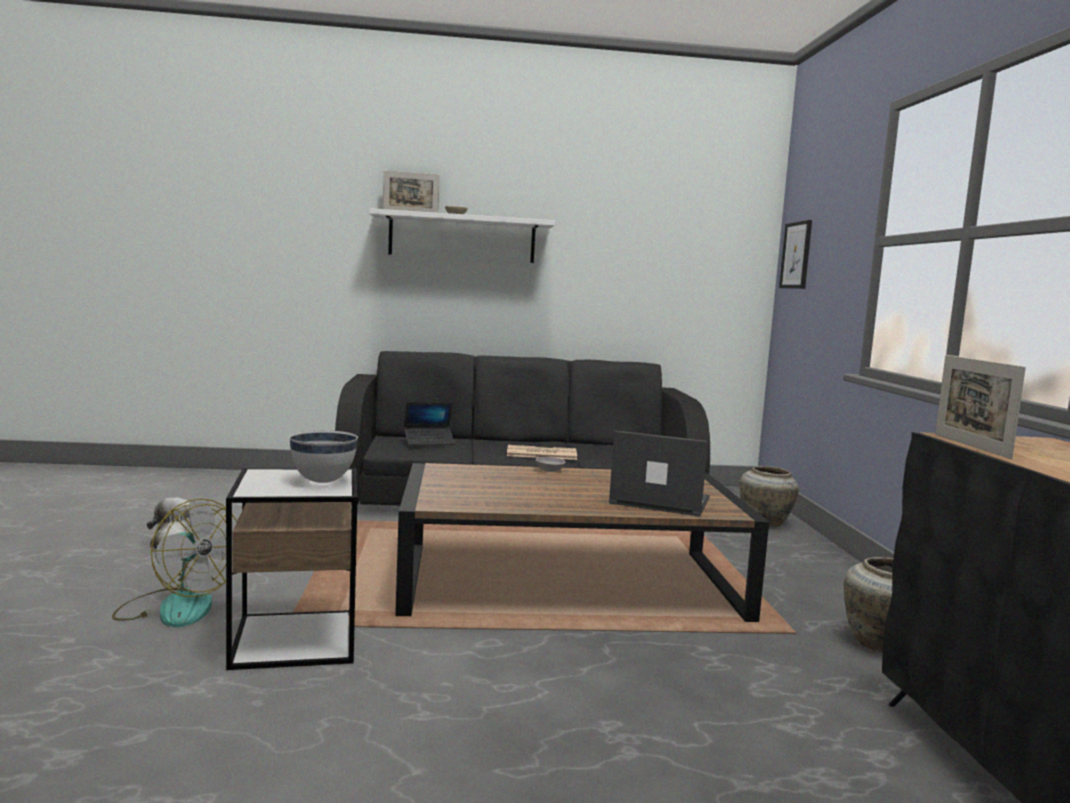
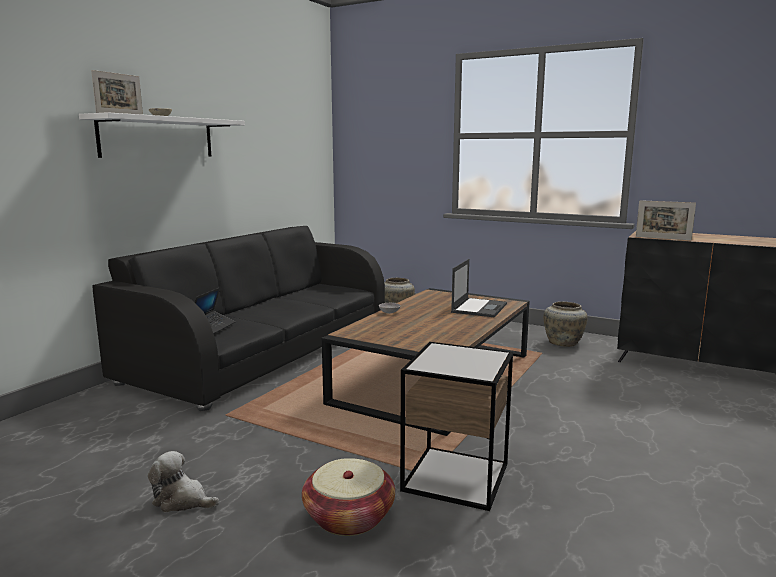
camera: 55 degrees left, 5 degrees up
fan [112,498,237,627] -> basket [302,458,395,536]
white bowl [289,430,358,483] -> none
newspaper [507,445,577,460] -> none
laptop [609,430,710,517] -> laptop turned 150 degrees clockwise [451,259,507,318]
picture [779,220,812,289] -> none

